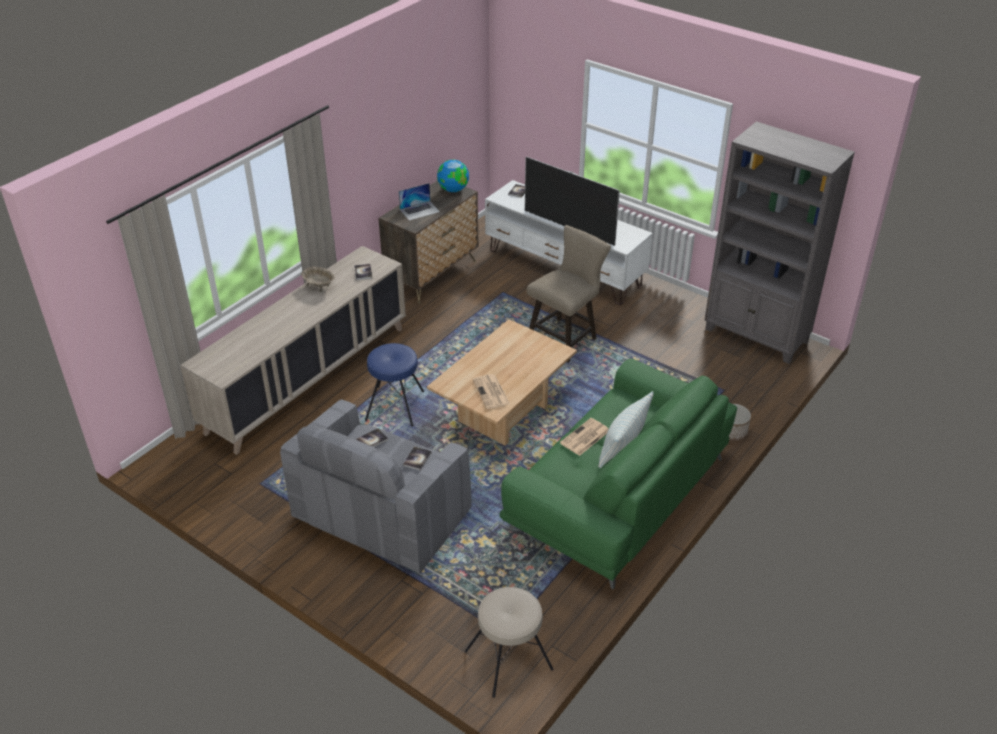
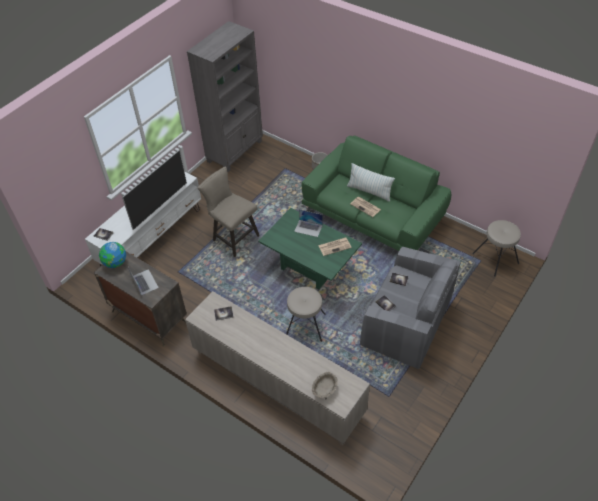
camera: 90 degrees left, 10 degrees up
beige bowl [301,266,335,292] -> beige bowl moved to [312,372,338,399]
blue stool [365,343,424,426] -> beige stool [286,287,325,342]
beige coffee table [427,319,577,446] -> green coffee table [258,208,362,289]
none -> laptop [294,209,323,237]

